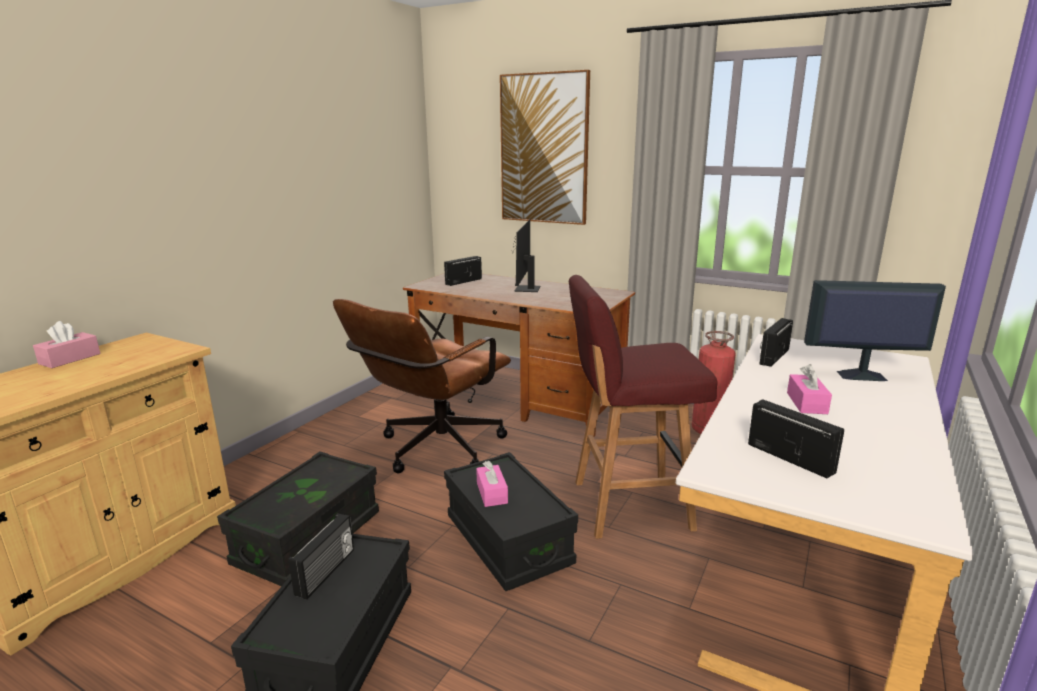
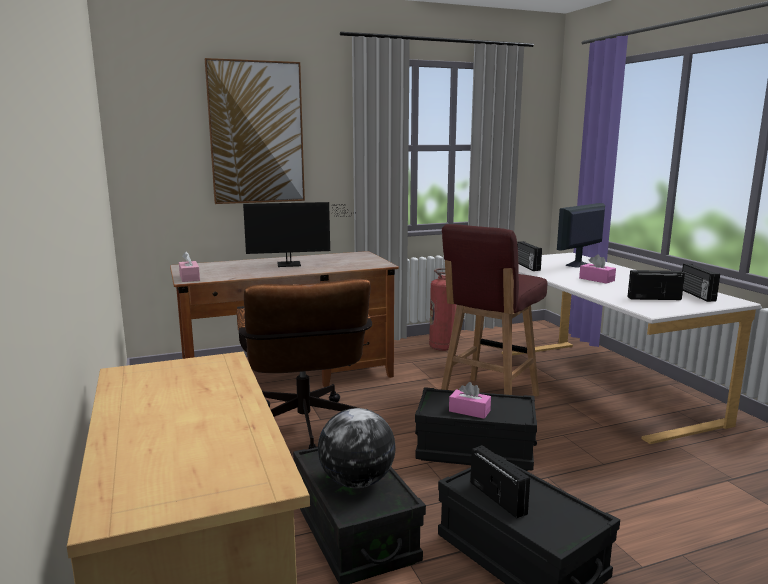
camera: 50 degrees left, 5 degrees down
pink tissue box [33,321,100,368] -> pink tissue box moved to [179,251,200,282]
radio [444,256,482,286] -> radio moved to [682,264,720,302]
monitor [514,219,540,292] -> monitor turned 60 degrees counterclockwise [243,202,357,267]
none -> globe [318,408,396,488]

